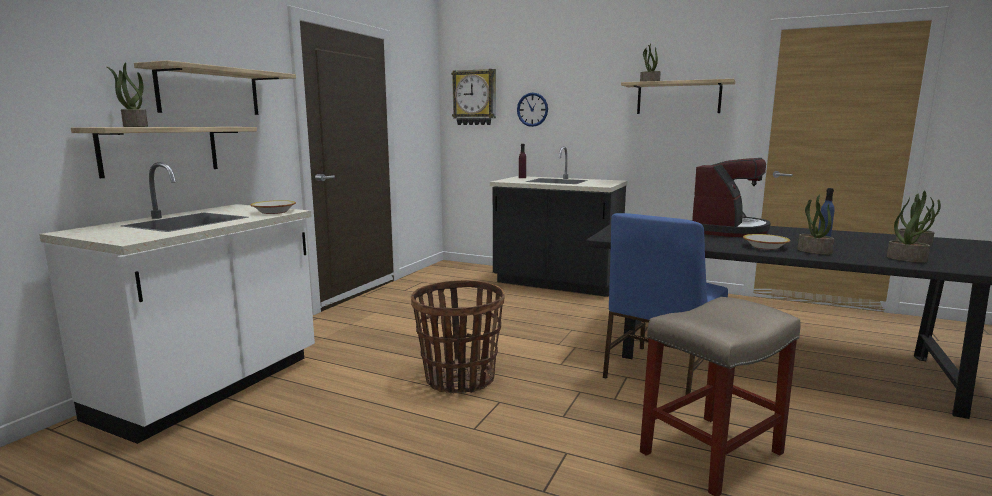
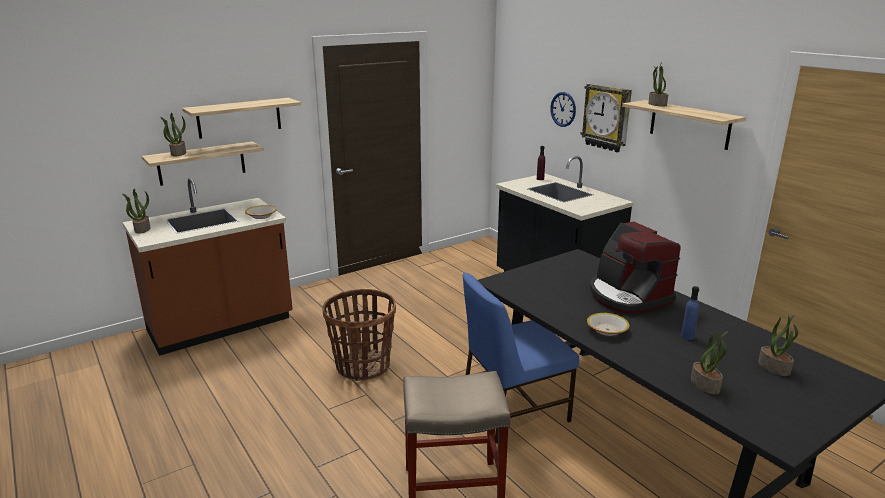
camera: 30 degrees right, 10 degrees up
white counter [39,162,315,444] -> brown counter [122,178,293,356]
wall clock [451,69,496,125] -> wall clock moved to [580,83,632,152]
coffee machine [691,158,771,237] -> coffee machine turned 90 degrees clockwise [589,221,681,314]
potted plant [797,194,834,255] -> potted plant moved to [122,189,151,234]

